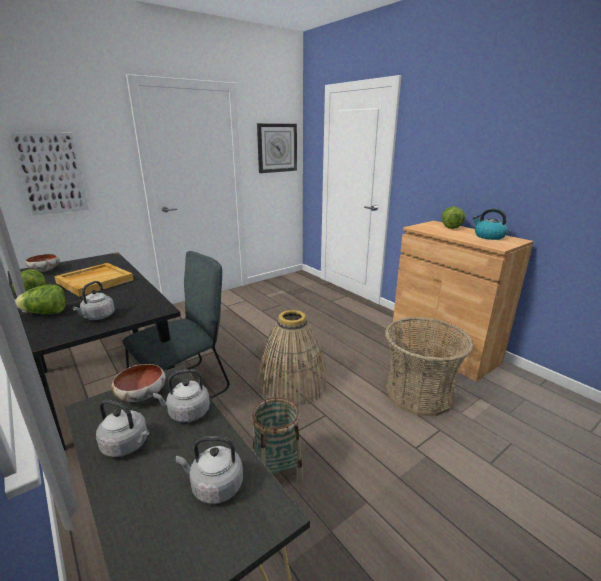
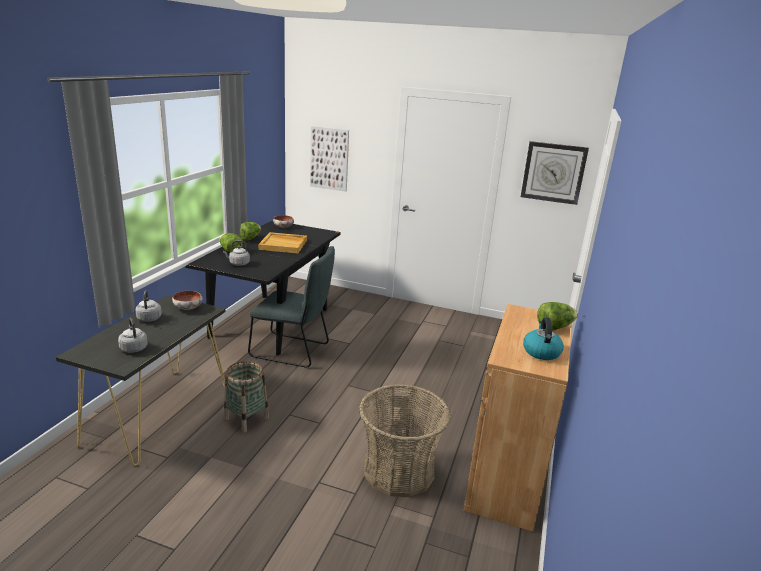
camera: 55 degrees right, 0 degrees up
grey kettle [153,369,210,423] -> none
basket [258,310,328,405] -> none

